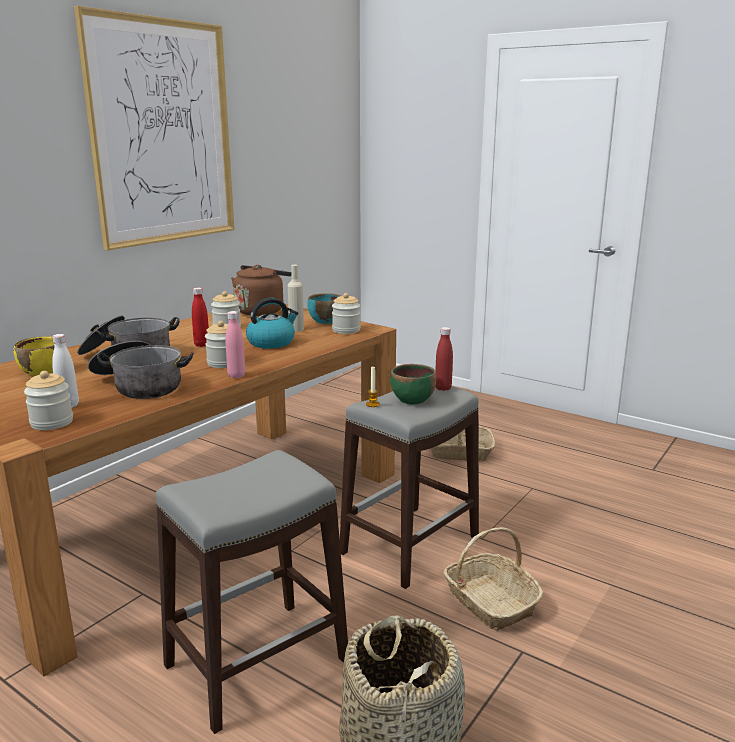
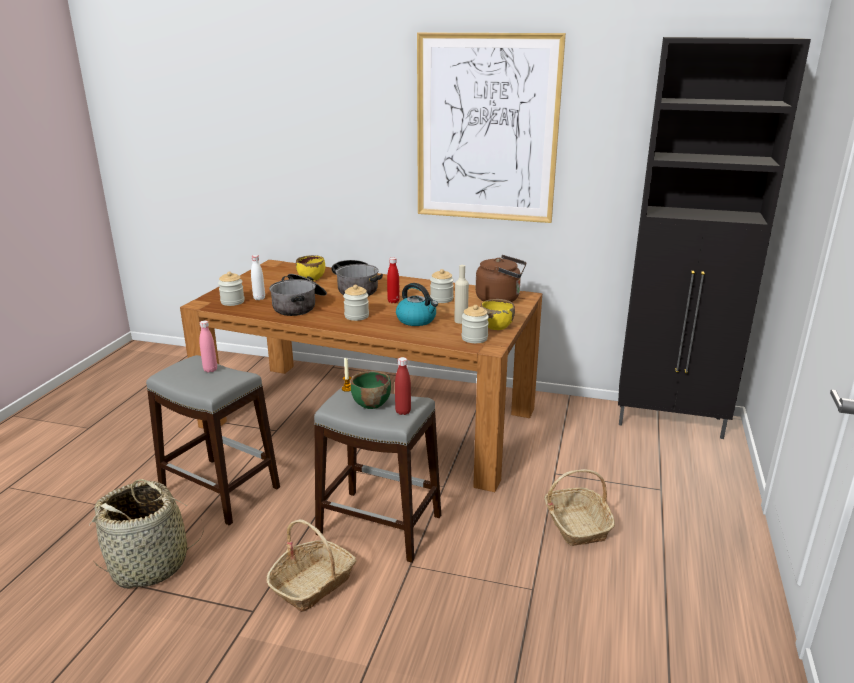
camera: 70 degrees right, 5 degrees up
pink bottle [226,311,245,378] -> pink bottle moved to [199,320,217,372]
turquoise bowl [308,293,341,324] -> yellow bowl [481,299,515,330]
none -> black cabinet [618,37,811,439]

